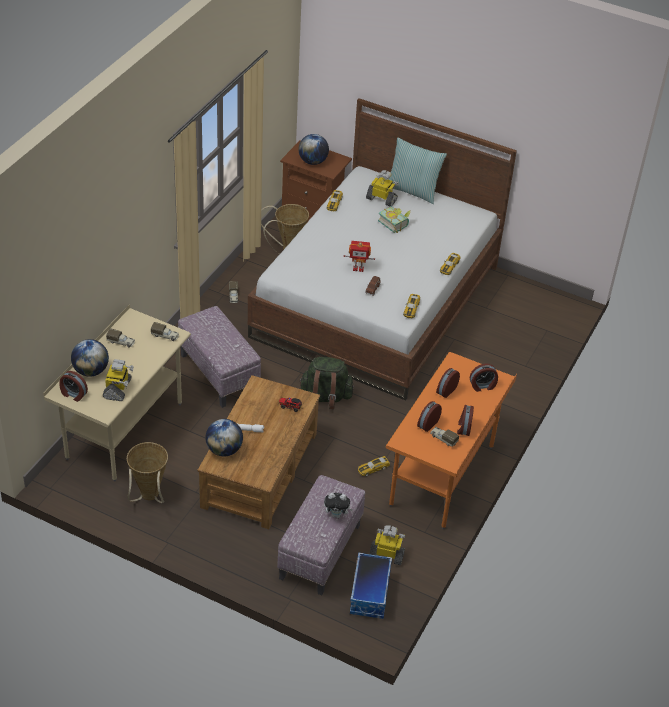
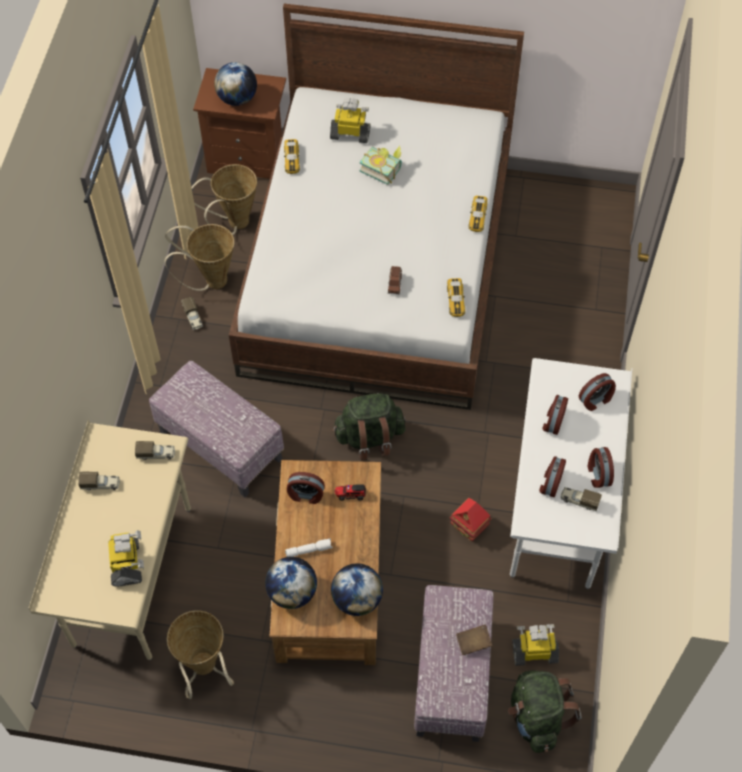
camera: 15 degrees left, 15 degrees up
alarm clock [59,371,88,402] -> alarm clock moved to [287,472,325,504]
globe [71,339,109,377] -> globe moved to [331,563,383,616]
plush toy [324,493,353,518] -> brown book [456,625,492,655]
toy robot [344,241,375,272] -> none
storage box [350,552,392,619] -> green backpack [508,670,582,753]
toy car [358,456,390,476] -> toy house [450,498,492,541]
orange desk [385,352,517,529] -> white desk [510,358,632,589]
pillow [388,138,447,204] -> none
none -> basket [164,224,234,291]

